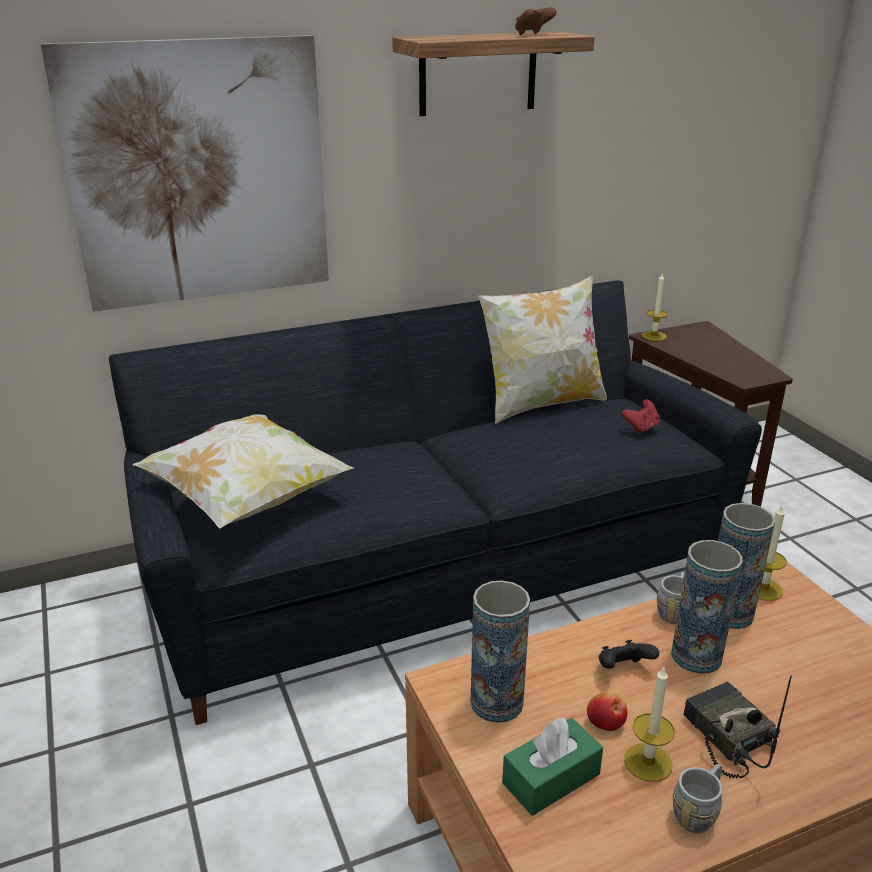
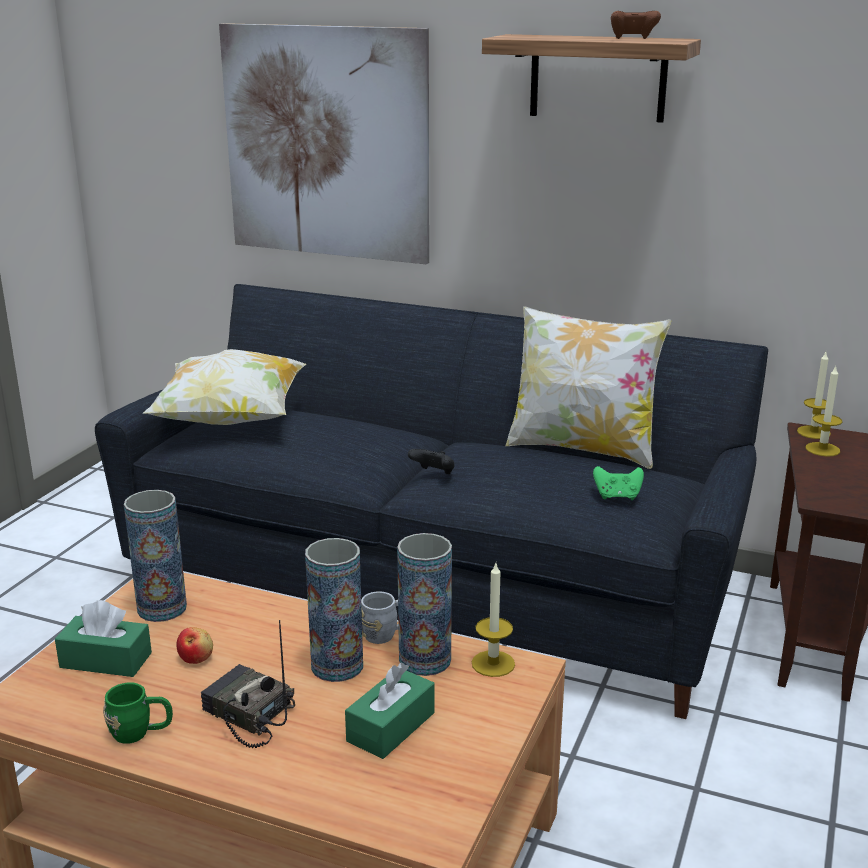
camera: 45 degrees right, 5 degrees down
black game controller [599,640,659,669] -> black game controller moved to [408,449,454,474]
red game controller [622,399,660,434] -> green game controller [593,466,644,500]
candle [624,667,675,782] -> candle moved to [806,366,842,457]
grey mug [673,764,722,833] -> green mug [103,682,173,744]
radio [683,675,792,779] -> radio turned 75 degrees counterclockwise [201,620,295,748]
none -> green tissue box [345,663,435,759]

